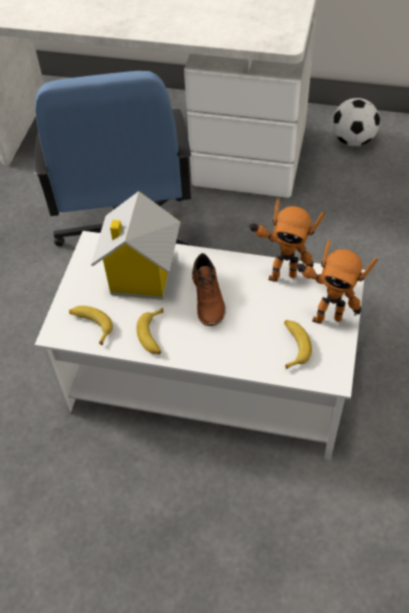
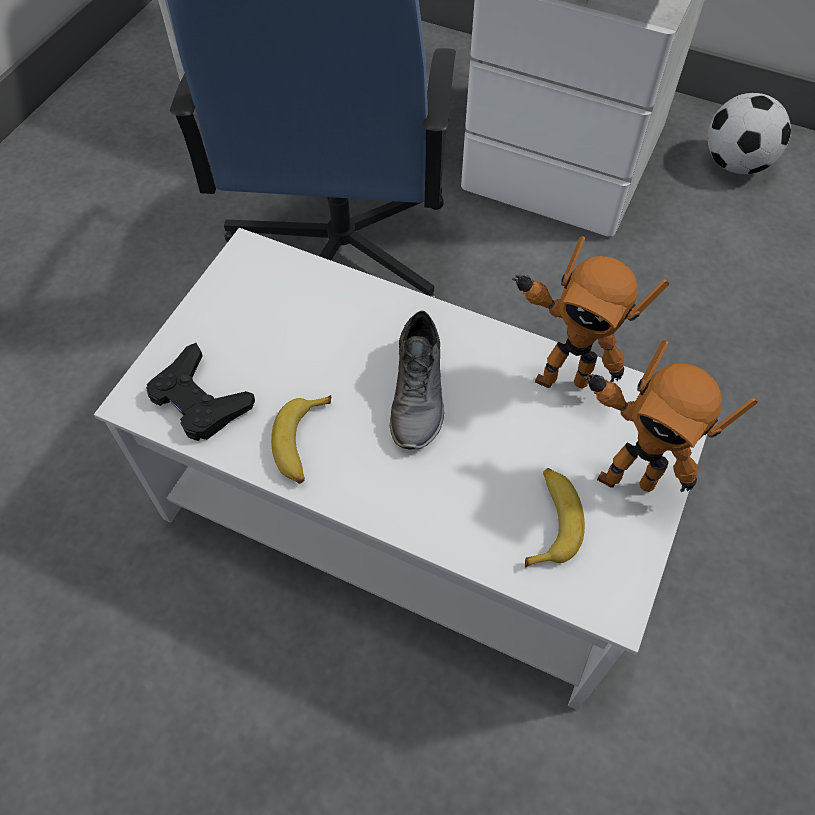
camera: 10 degrees right, 5 degrees up
banana [69,306,113,345] -> black game controller [146,343,255,441]
toy house [91,191,180,300] -> none
brown shoe [192,253,226,326] -> grey shoe [390,311,444,449]

